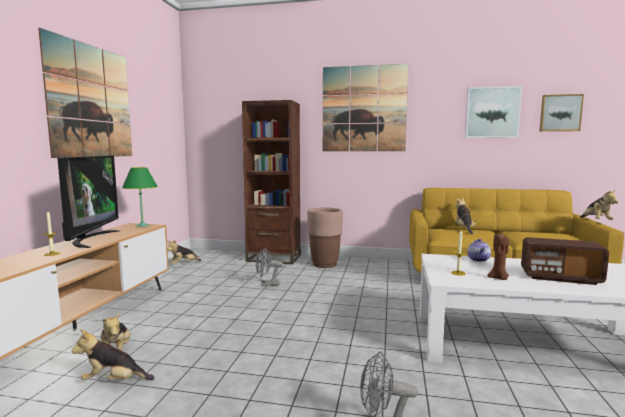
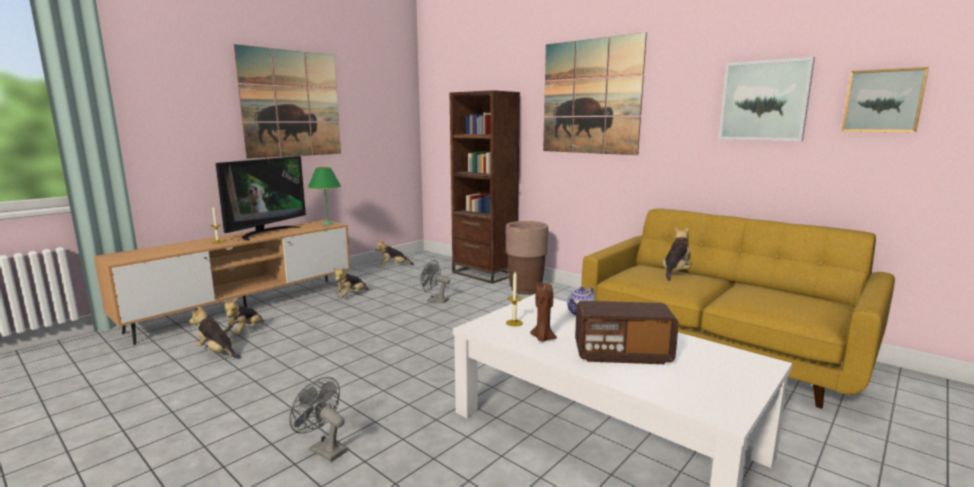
camera: 30 degrees right, 5 degrees up
radio [521,237,609,285] -> radio turned 45 degrees counterclockwise [575,301,679,364]
plush toy [580,190,619,220] -> plush toy moved to [333,267,369,297]

